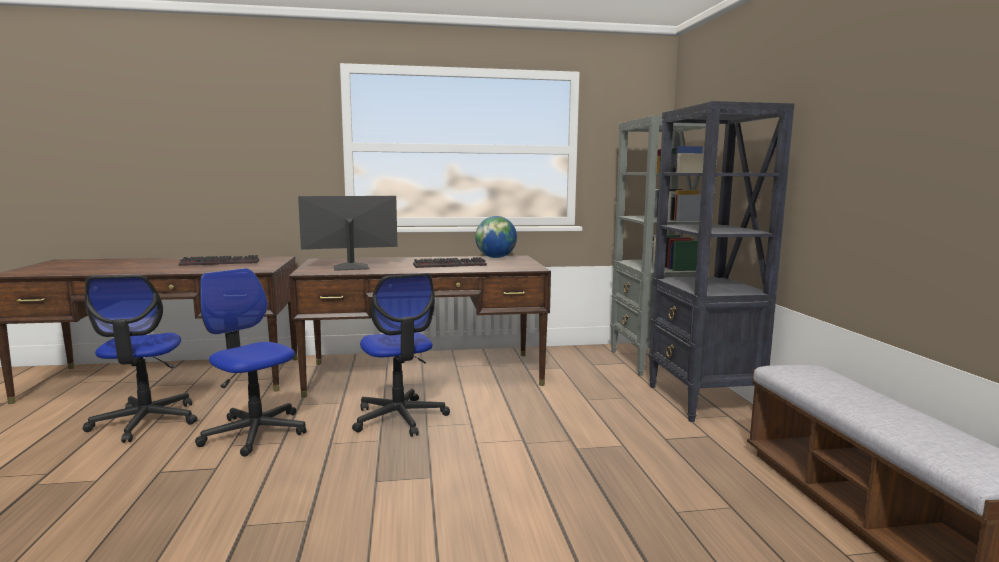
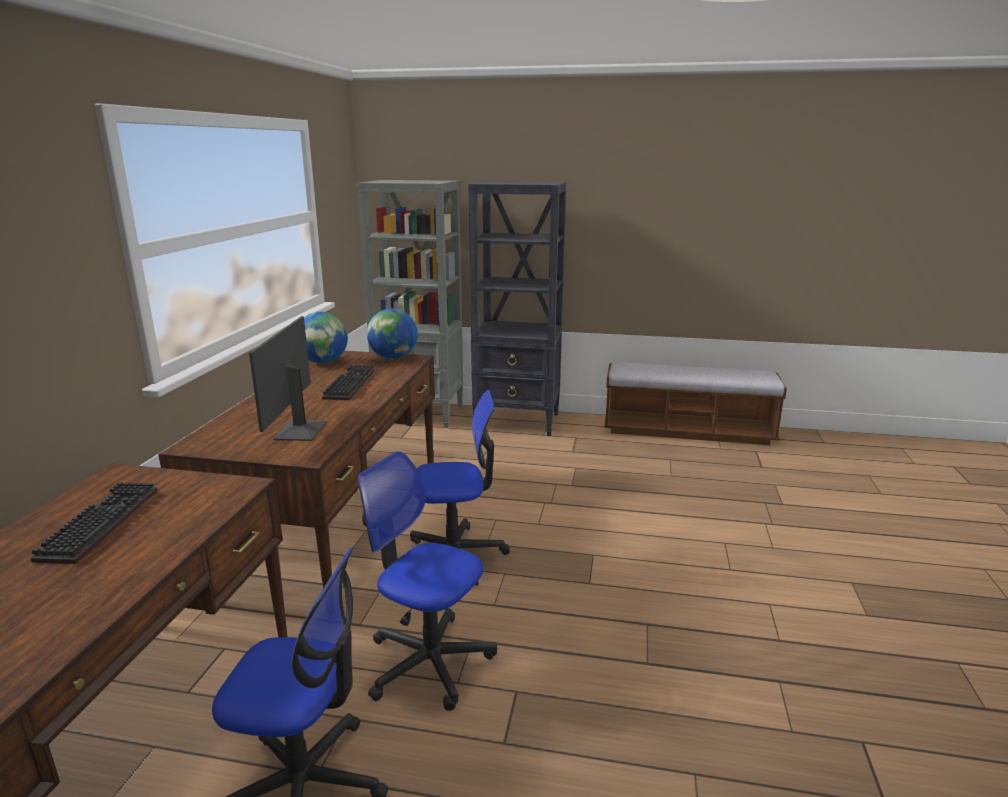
camera: 70 degrees left, 10 degrees up
office chair [195,268,307,457] -> office chair turned 60 degrees clockwise [358,451,497,711]
none -> globe [367,308,418,359]

